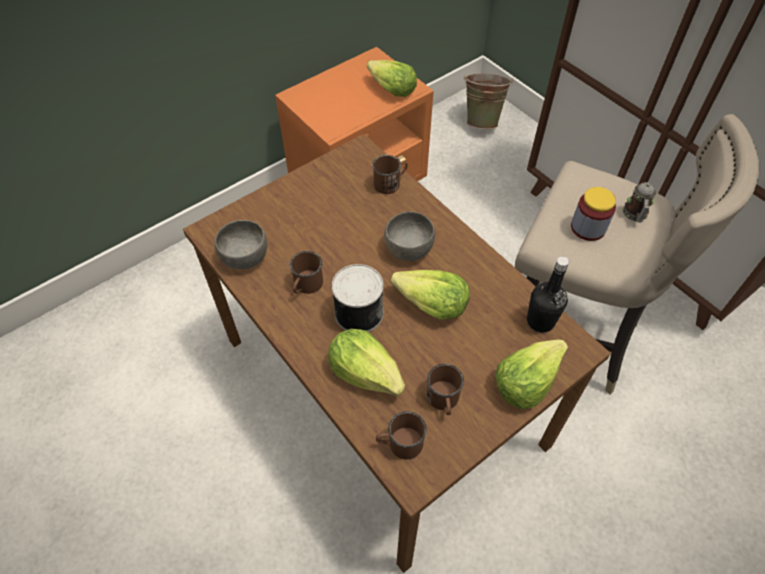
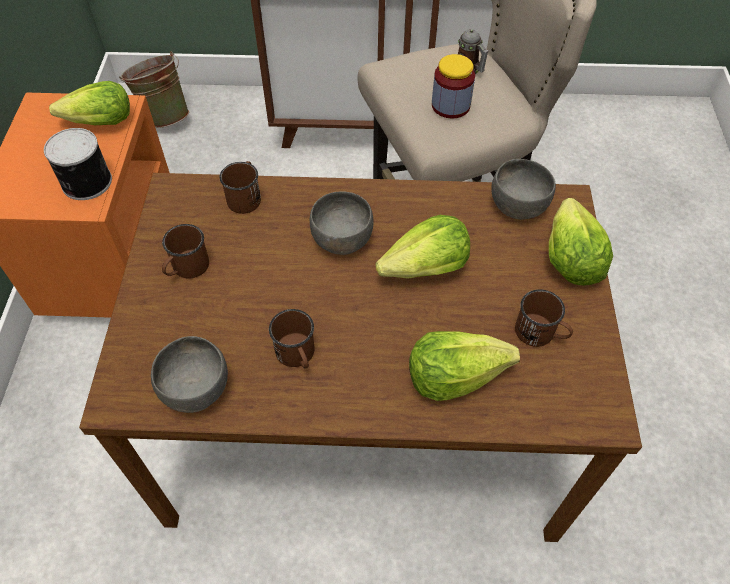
camera: 50 degrees left, 0 degrees up
can [332,264,384,332] -> can moved to [44,128,112,200]
brown mug [376,411,427,459] -> brown mug moved to [162,224,209,278]
black bottle [527,256,569,333] -> grey bowl [491,159,556,220]

